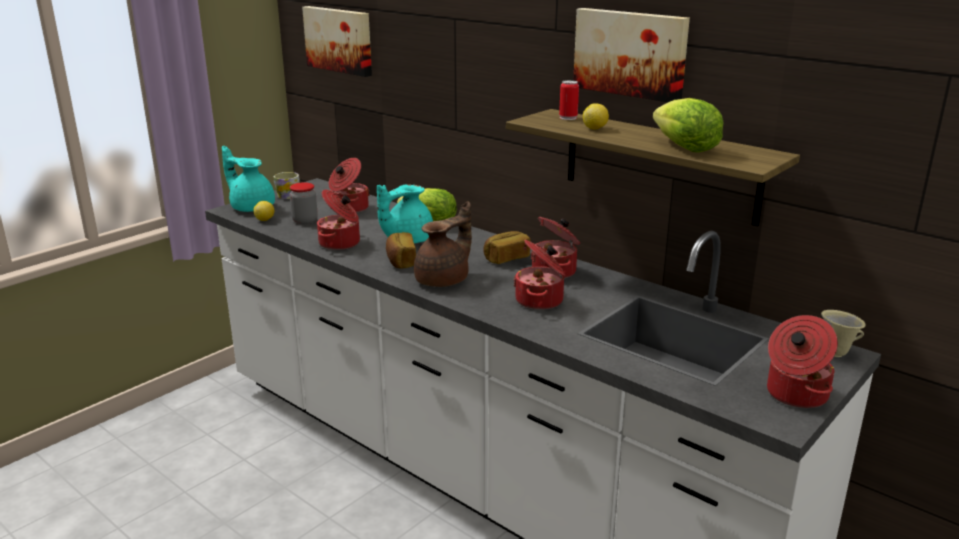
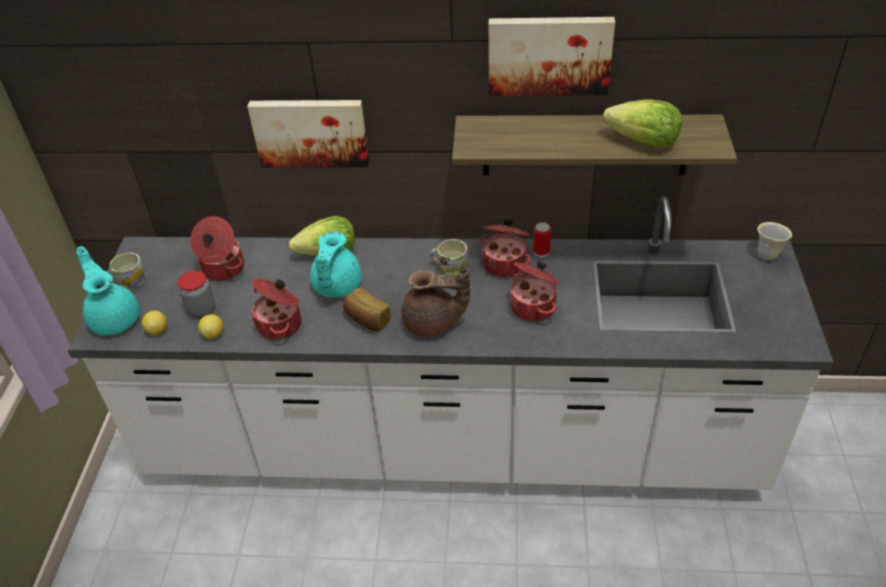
camera: 35 degrees left, 20 degrees up
turquoise teapot [222,146,275,212] -> turquoise teapot turned 60 degrees clockwise [77,246,140,335]
picture [302,6,372,77] -> picture moved to [247,100,369,168]
brown teapot [414,201,472,287] -> brown teapot turned 90 degrees clockwise [401,269,470,337]
bread [483,231,531,264] -> mug [430,239,468,276]
can [559,80,579,120] -> can moved to [533,222,551,257]
lemon [583,103,609,129] -> lemon moved to [198,314,223,339]
cooking pot [767,315,838,408] -> none

